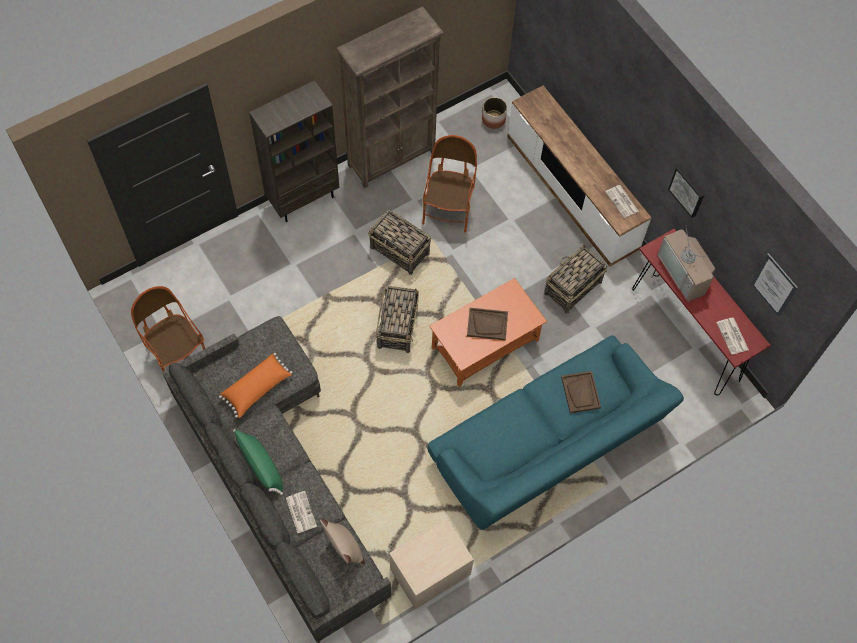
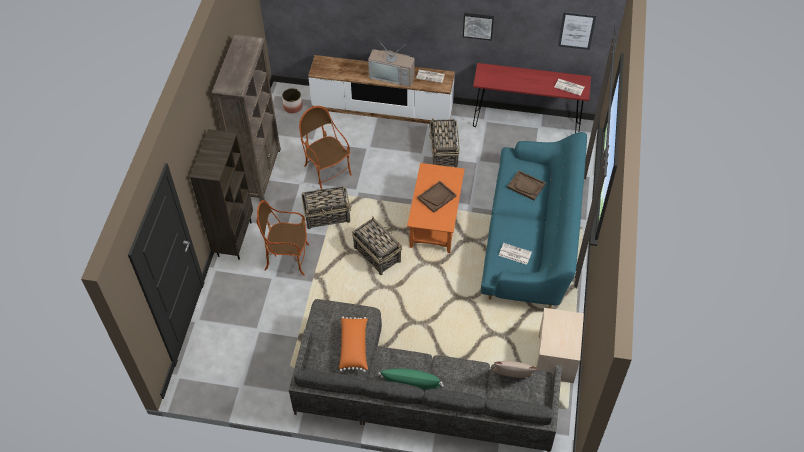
camera: 45 degrees left, 10 degrees down
armchair [131,286,205,371] -> armchair moved to [256,200,309,276]
newspaper [286,491,317,533] -> newspaper moved to [499,243,532,265]
television [658,228,715,302] -> television moved to [368,40,415,87]

